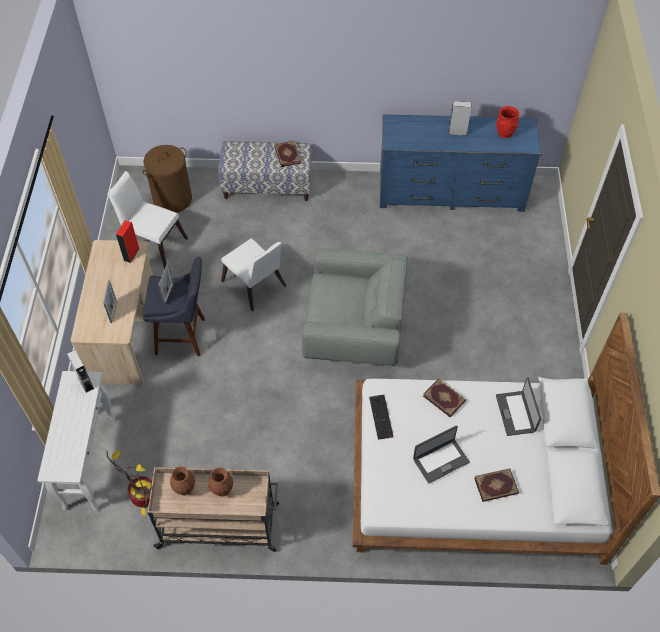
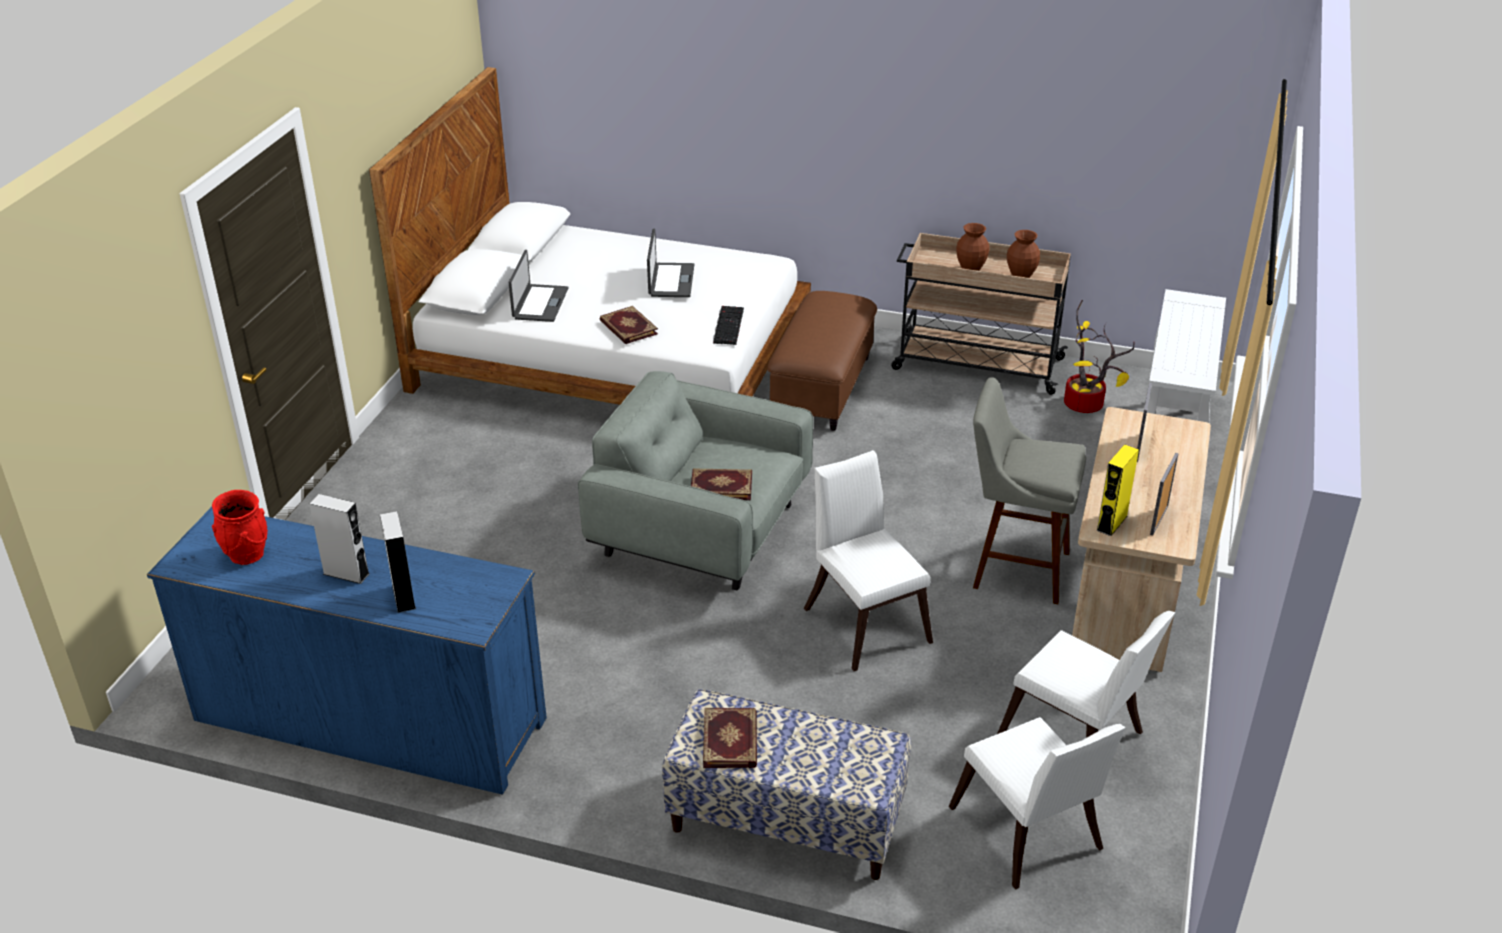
camera: 165 degrees left, 20 degrees down
grey speaker [67,350,94,393] -> grey speaker moved to [380,511,416,613]
red speaker [116,220,139,263] -> yellow speaker [1096,444,1139,536]
brown laundry basket [142,145,192,213] -> white chair [949,717,1125,889]
blue stool [143,257,205,356] -> grey stool [973,377,1086,604]
picture frame [158,263,174,305] -> picture frame moved to [1150,453,1179,536]
laptop [413,425,470,483] -> laptop turned 105 degrees clockwise [647,229,695,297]
book [474,468,519,502] -> book moved to [691,469,752,500]
none -> brown ottoman [767,291,877,431]

